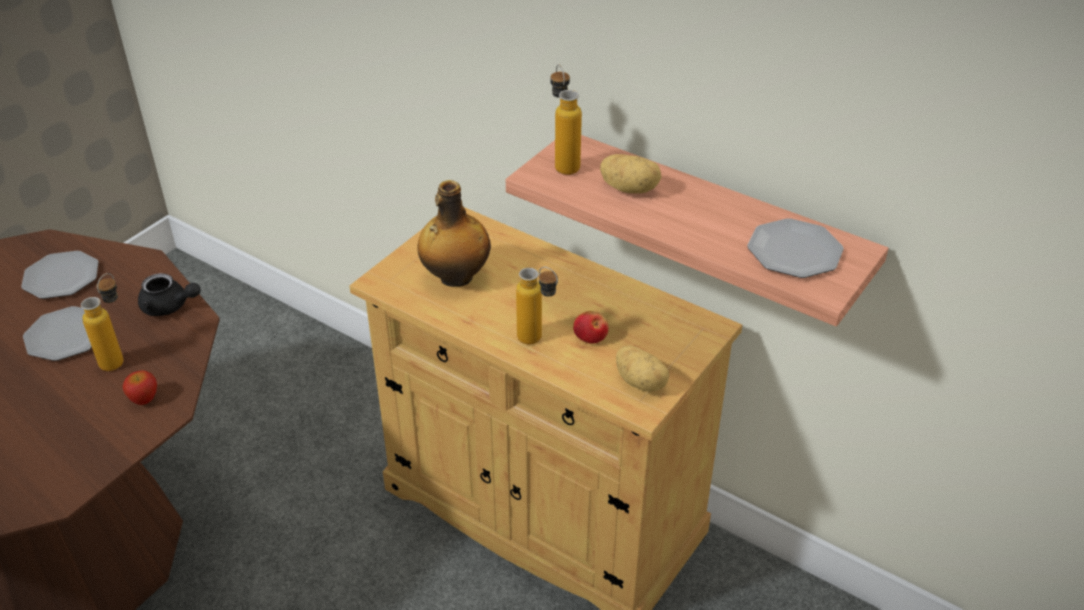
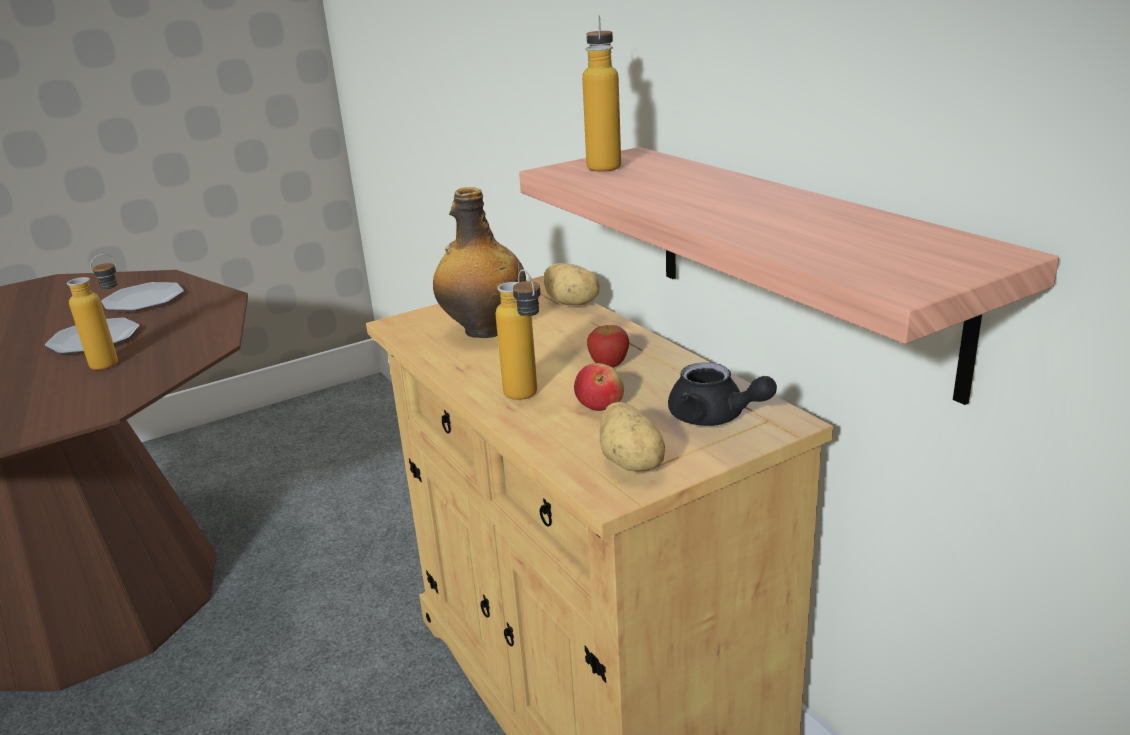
camera: 25 degrees right, 15 degrees down
apple [123,370,157,405] -> apple moved to [587,325,629,368]
black teapot [138,273,201,316] -> black teapot moved to [668,362,777,426]
potato [600,154,662,193] -> potato moved to [544,263,600,305]
plate [747,218,844,278] -> none

